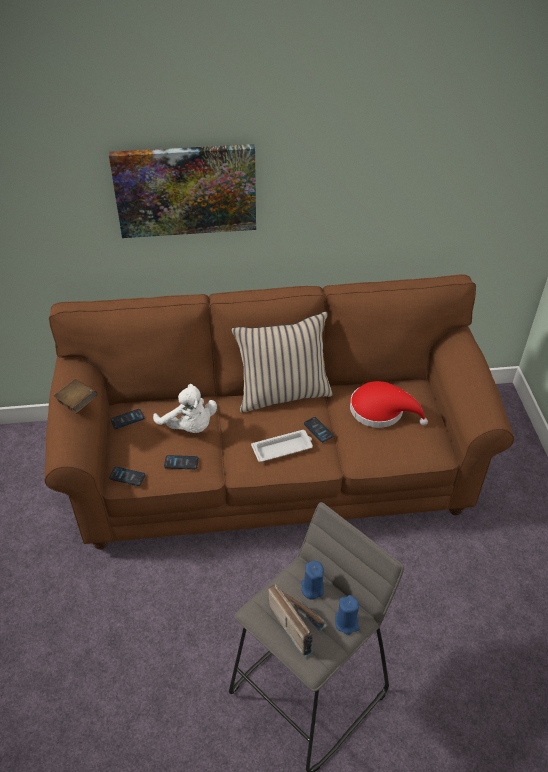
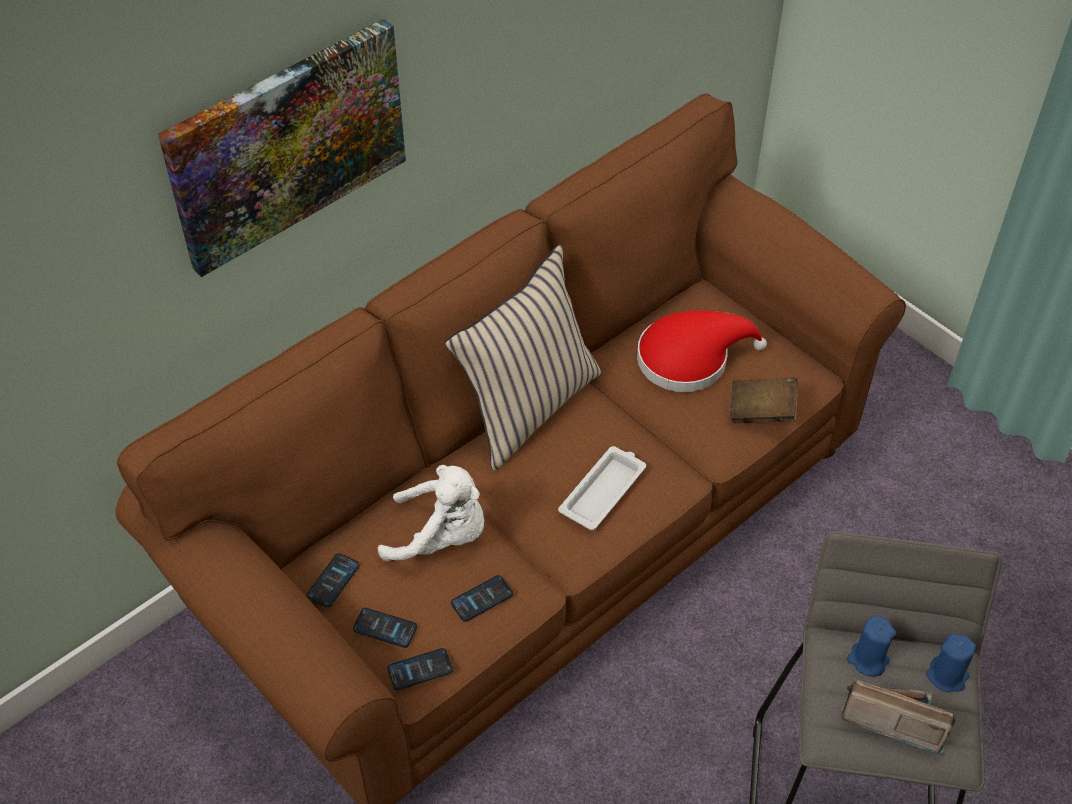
camera: 35 degrees left, 5 degrees up
brown book [54,379,98,413] -> brown book moved to [729,377,798,424]
phone [304,417,333,442] -> phone moved to [353,608,417,648]

